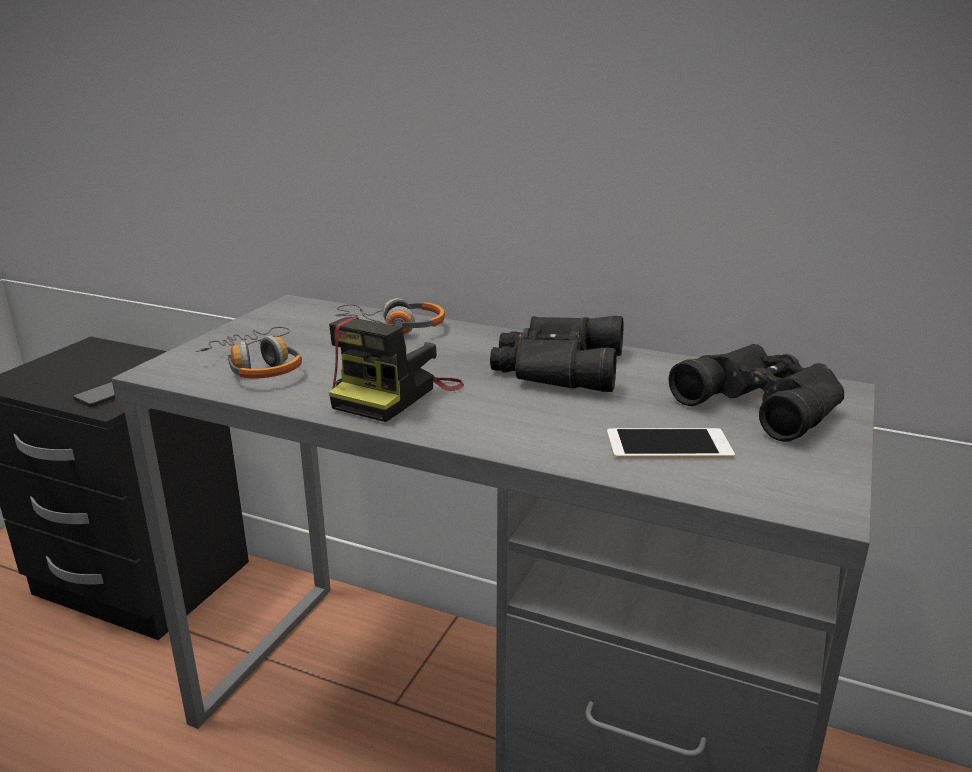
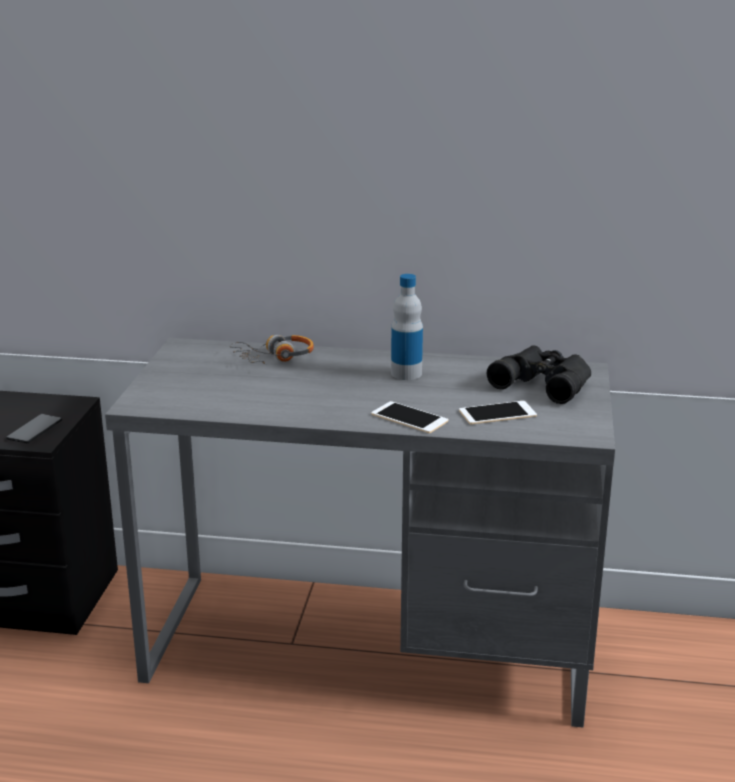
camera: 15 degrees left, 0 degrees up
headphones [196,327,302,379] -> none
camera [329,317,464,422] -> none
black binoculars [490,316,624,392] -> bottle [391,274,423,380]
none -> phone [371,401,448,433]

